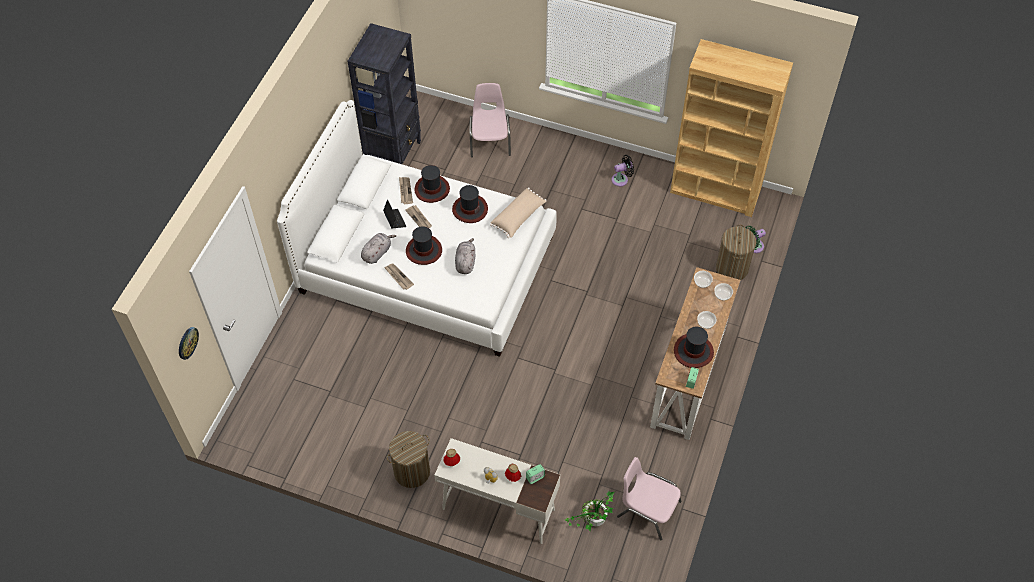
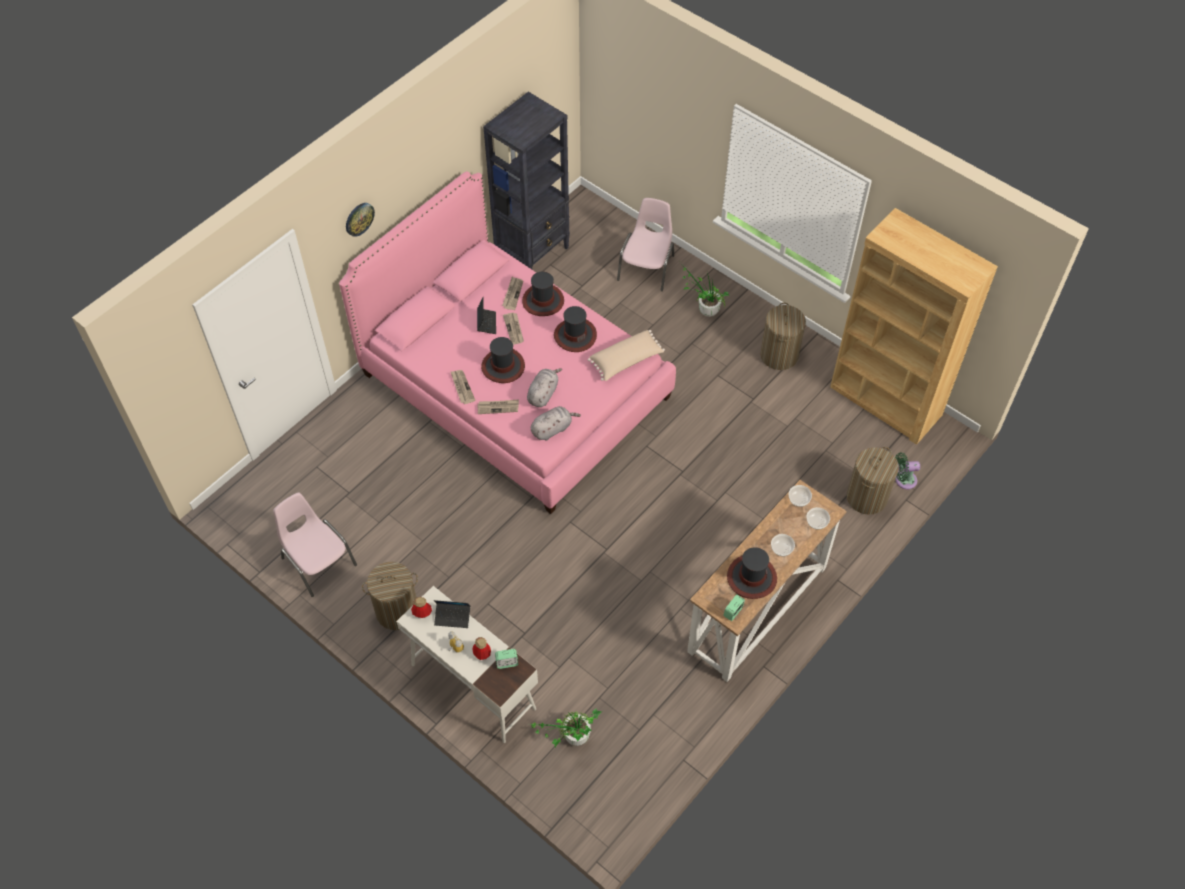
camera: 20 degrees right, 0 degrees up
wall clock [179,327,199,360] -> wall clock moved to [346,203,375,237]
white bed [277,100,557,357] -> pink bed [339,172,676,514]
grey plush toy [361,233,396,264] -> grey plush toy moved to [531,406,581,441]
black fan [611,155,634,187] -> laundry basket [760,303,806,370]
pink chair [617,457,682,541] -> pink chair moved to [273,493,357,597]
none -> laptop [434,600,470,628]
none -> newspaper [477,399,519,414]
none -> potted plant [681,266,729,317]

